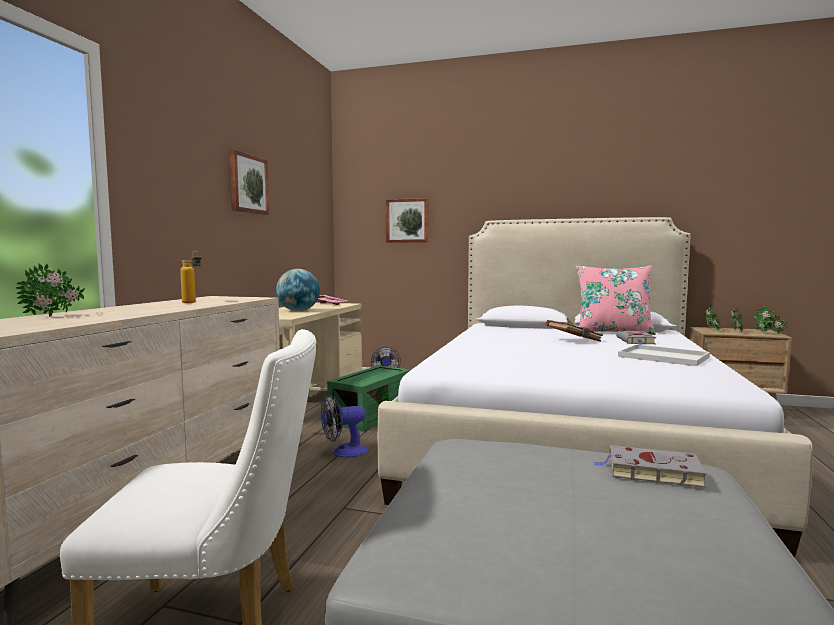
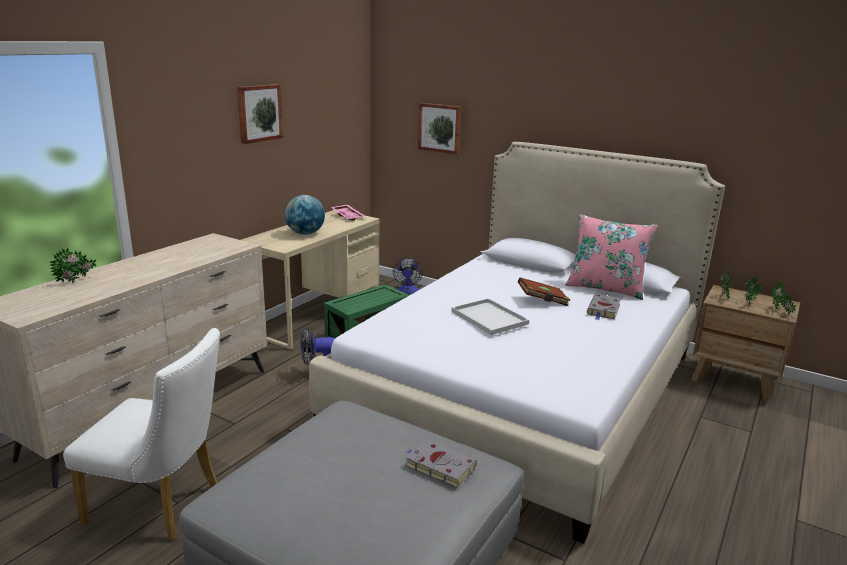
camera: 15 degrees right, 15 degrees up
bottle [180,251,201,303] -> none
white tray [618,344,710,366] -> white tray moved to [451,298,529,335]

